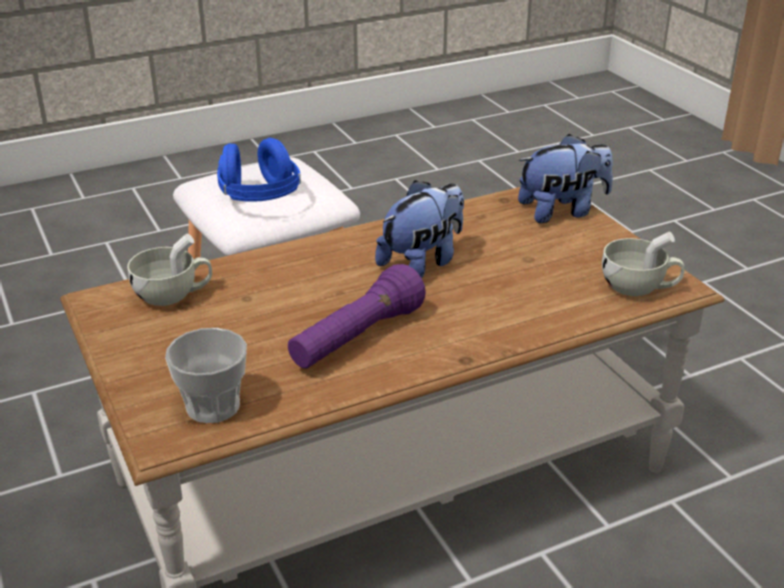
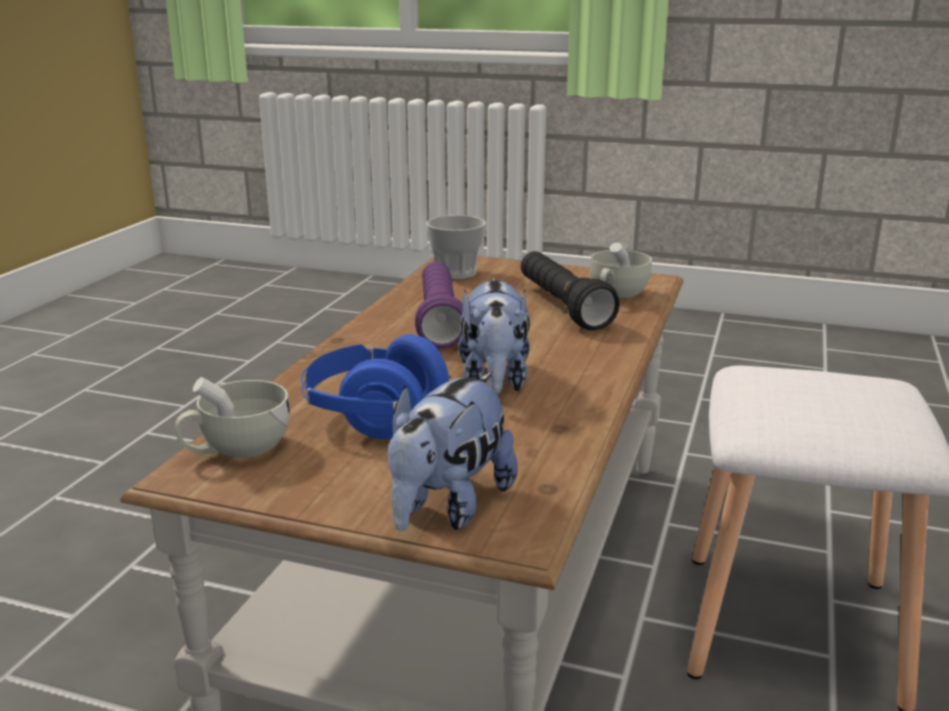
camera: 135 degrees right, 10 degrees down
blue headphones [217,138,301,202] -> blue headphones moved to [301,334,451,439]
none -> black flashlight [521,251,620,330]

